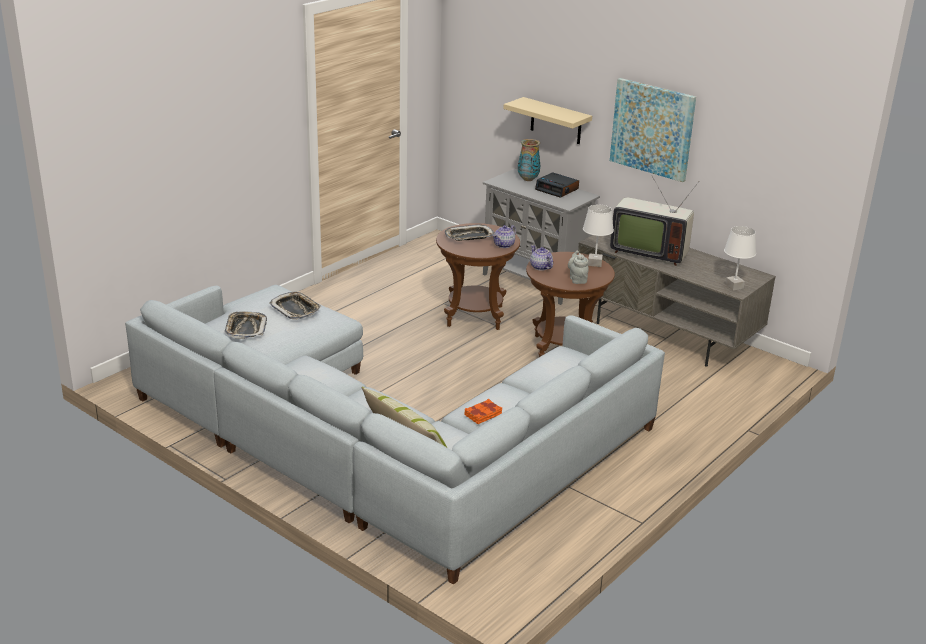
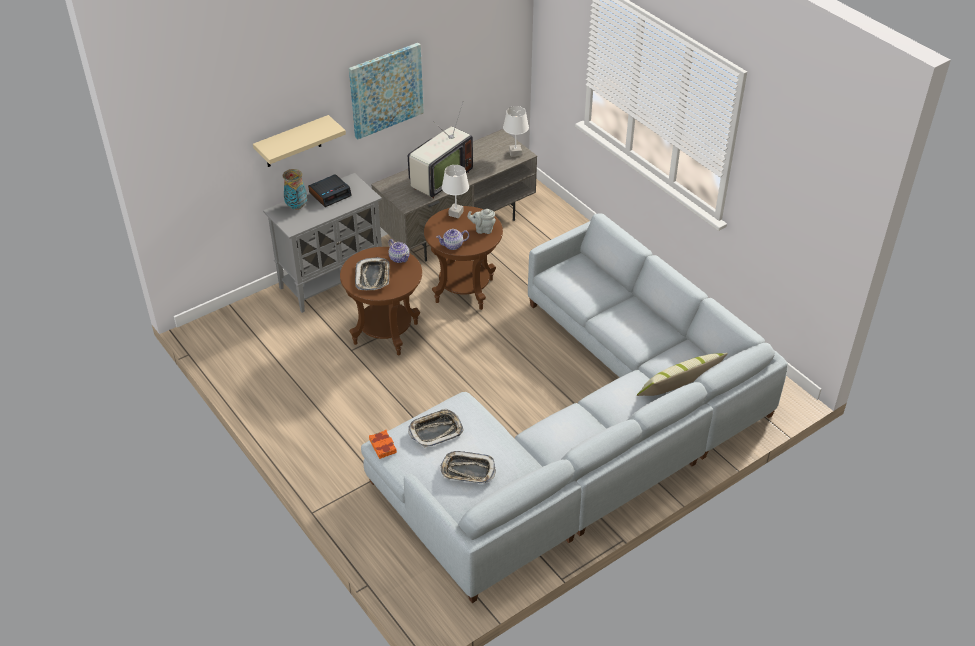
camera: 75 degrees left, 15 degrees up
orange book [465,399,502,424] -> orange book moved to [369,430,397,459]

